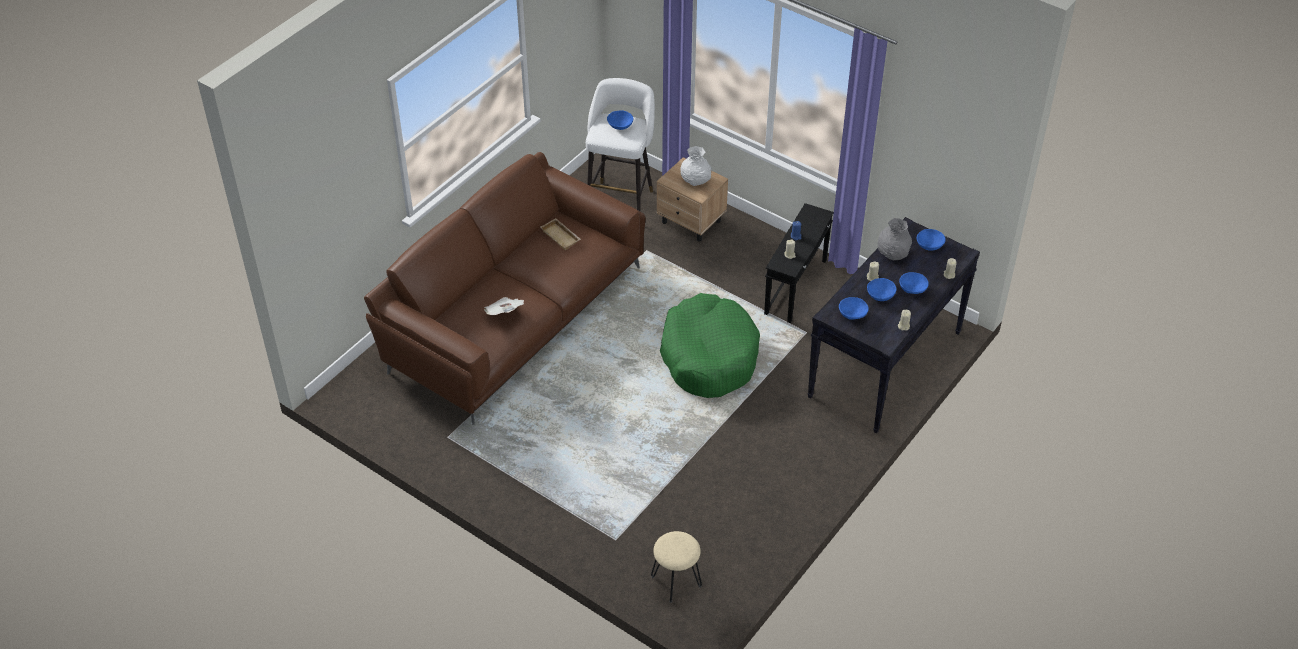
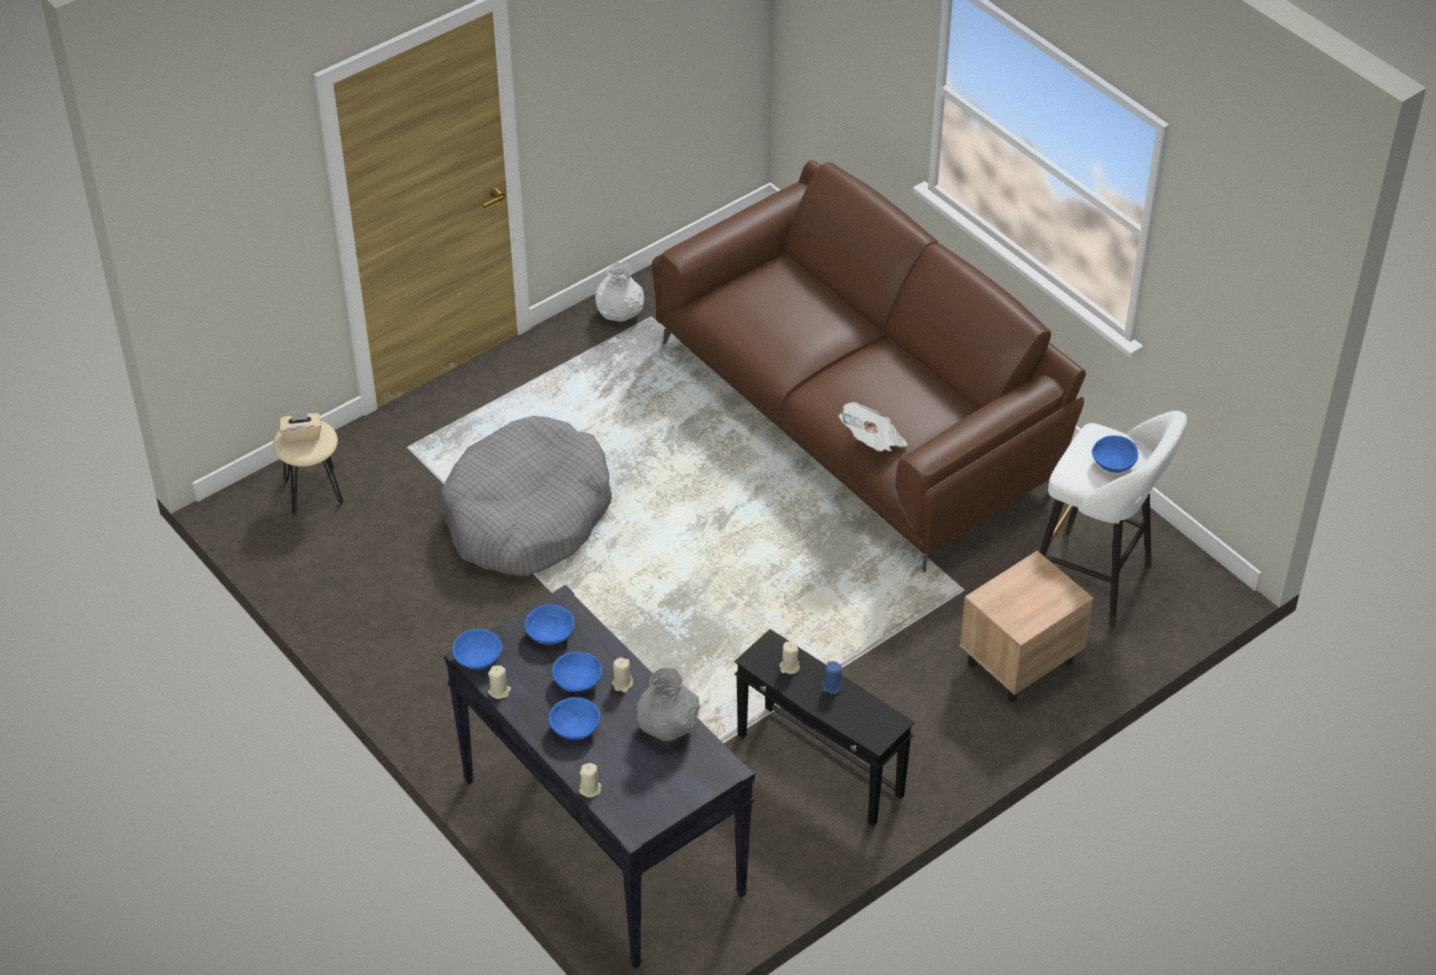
camera: 105 degrees right, 0 degrees up
newspaper [484,297,524,315] -> newspaper moved to [839,402,908,451]
beige tray [540,218,581,250] -> none
green dog bed [660,293,760,398] -> none
white vase [680,146,712,186] -> white vase moved to [595,262,644,322]
blue bowl [917,229,946,251] -> blue bowl moved to [453,629,503,669]
none -> beige tissue box [280,410,321,443]
none -> grey dog bed [441,416,612,576]

